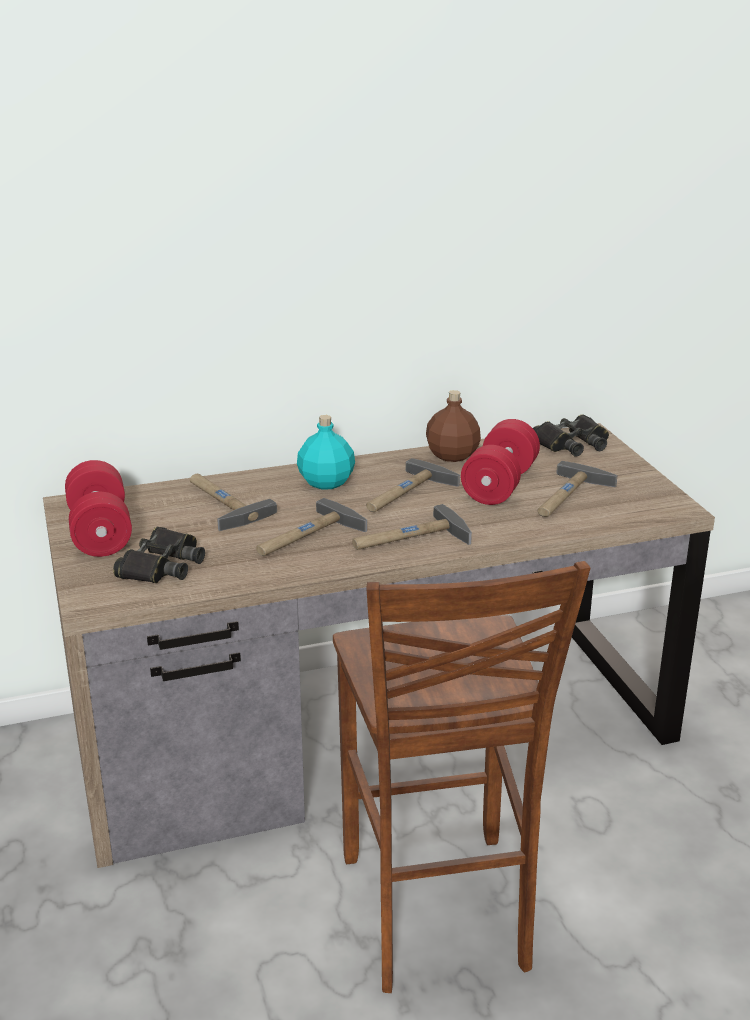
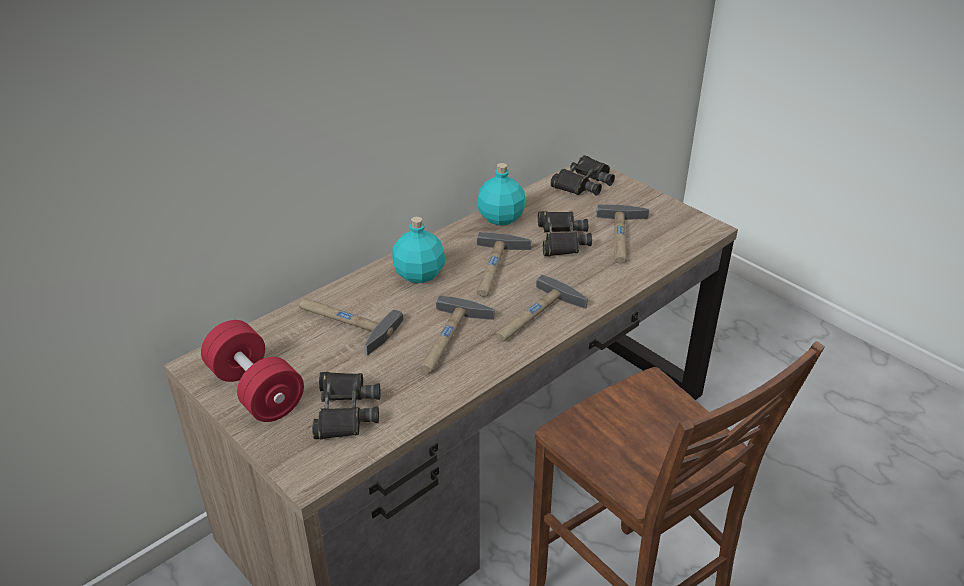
camera: 25 degrees left, 10 degrees up
brown bottle [426,390,481,462] -> turquoise bottle [477,163,525,225]
red dumbbell [461,419,540,505] -> black binoculars [538,211,592,256]

